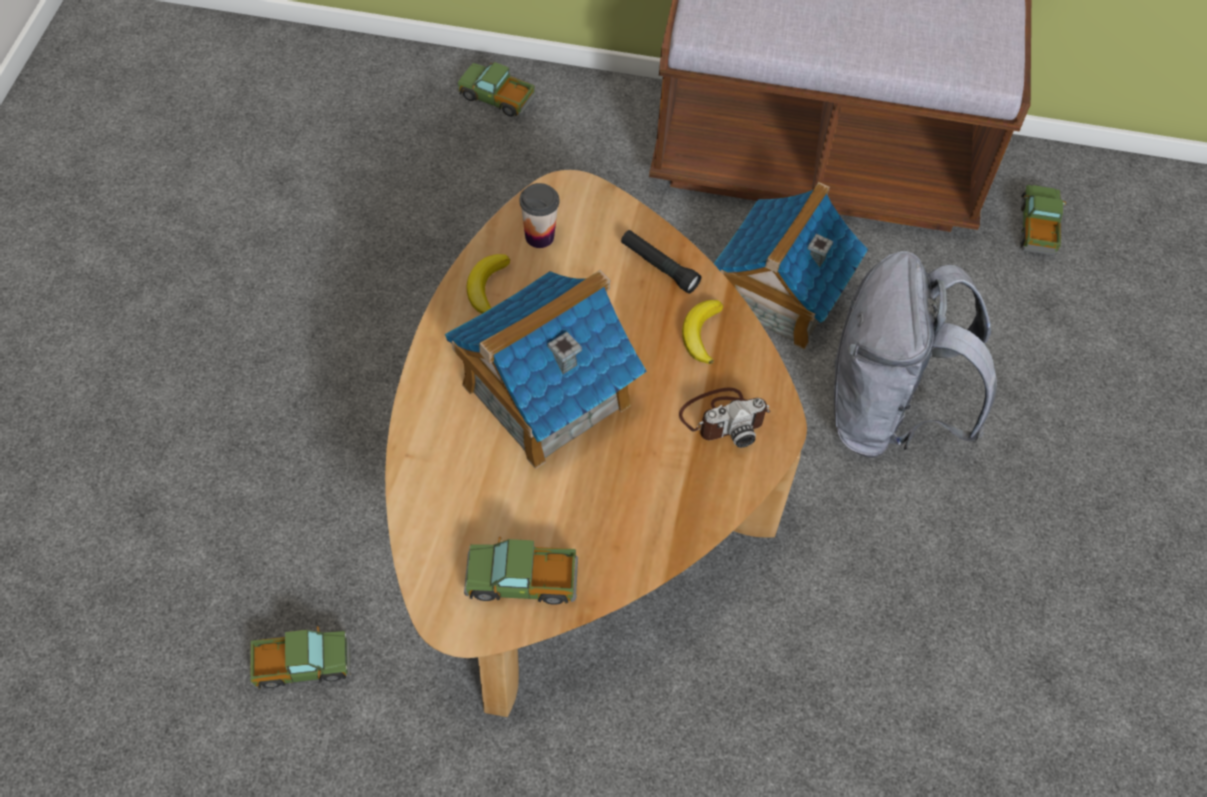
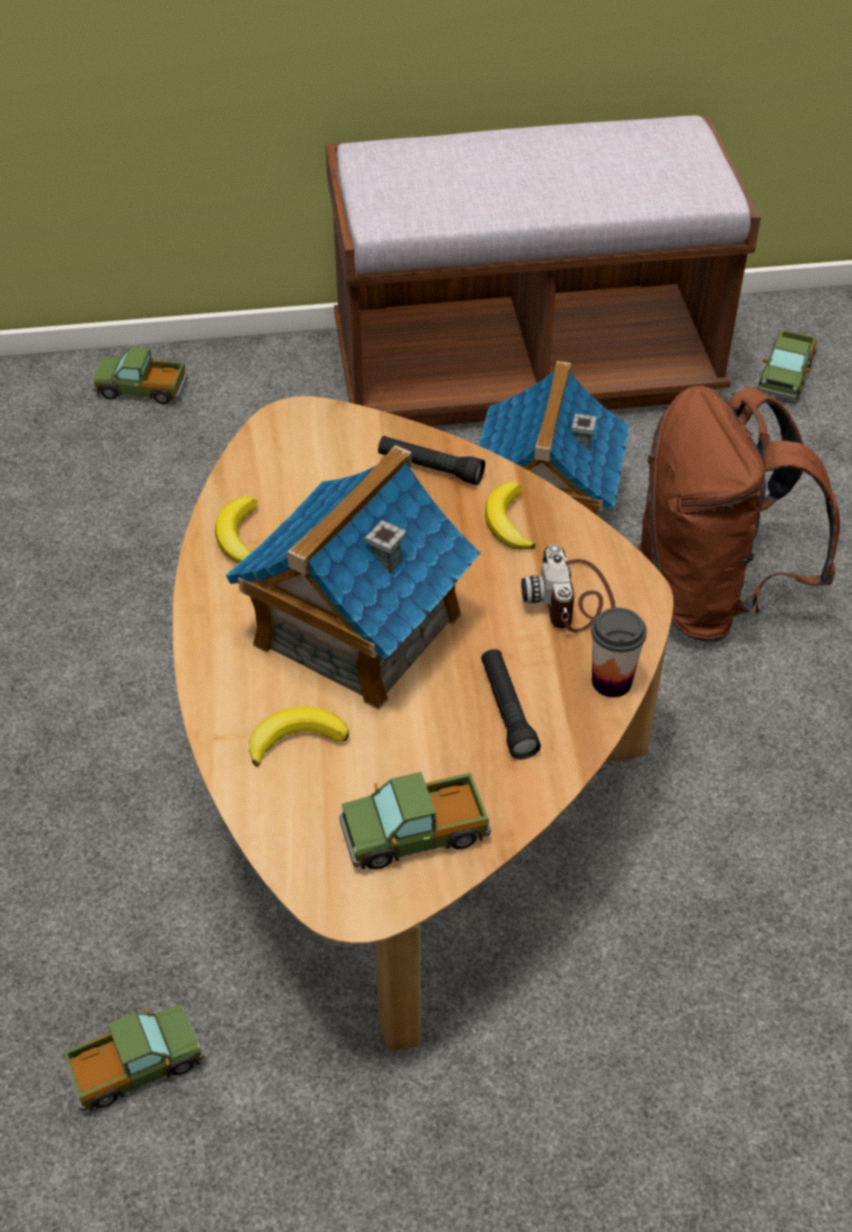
camera: 15 degrees left, 10 degrees down
cup [519,183,560,248] -> cup moved to [591,607,647,697]
camera [679,388,771,448] -> camera turned 120 degrees clockwise [521,544,616,633]
grey backpack [832,251,997,458] -> brown backpack [637,386,840,642]
toy truck [1020,185,1066,255] -> toy truck turned 150 degrees counterclockwise [758,330,817,400]
none -> banana [249,706,349,767]
none -> black flashlight [481,649,541,760]

